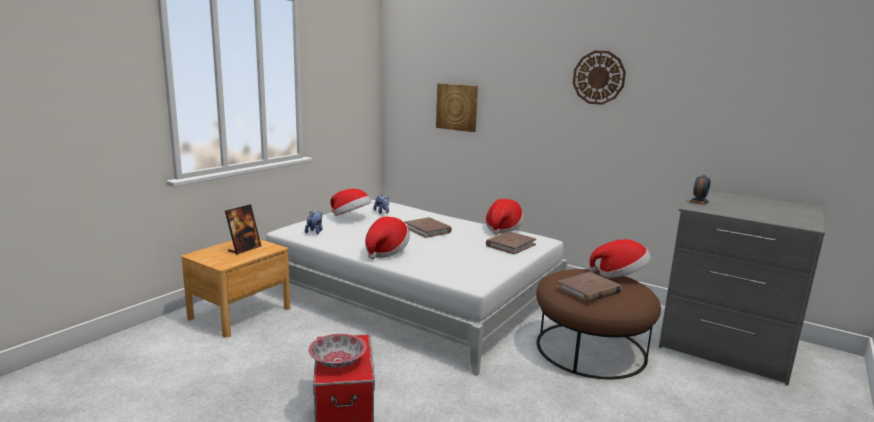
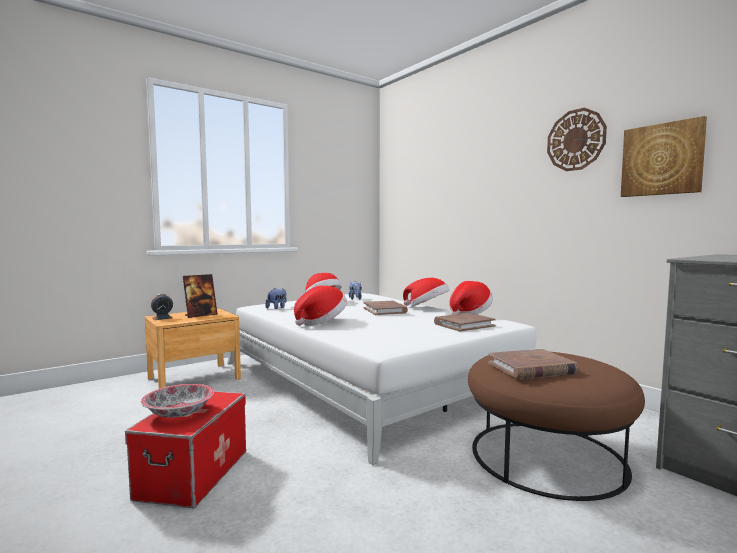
camera: 20 degrees right, 10 degrees down
picture [436,83,478,132] -> picture moved to [621,116,707,197]
hat [589,239,651,278] -> hat moved to [403,278,450,307]
alarm clock [690,175,710,205] -> alarm clock moved to [151,294,173,320]

